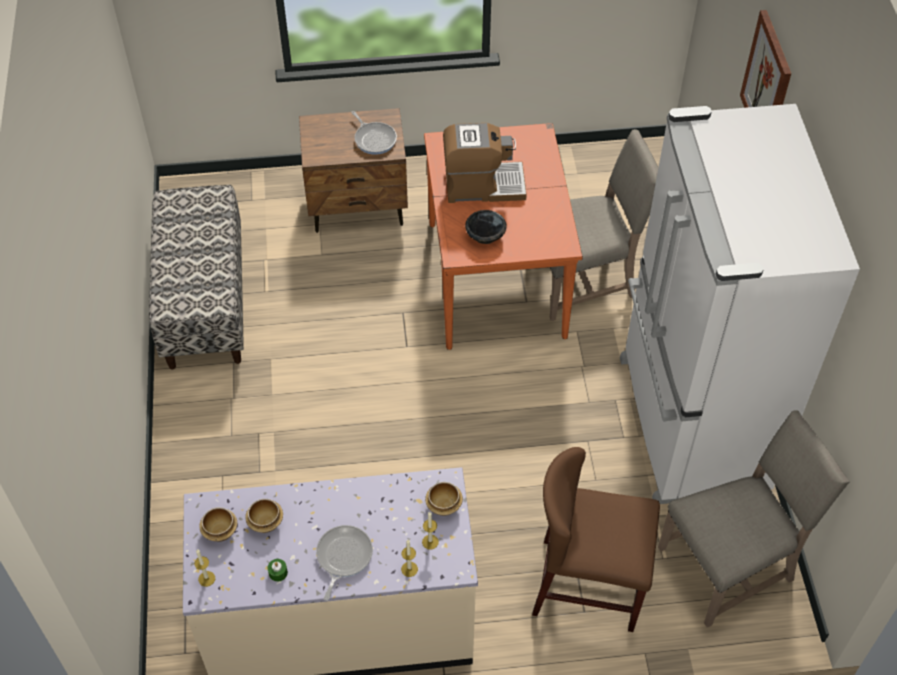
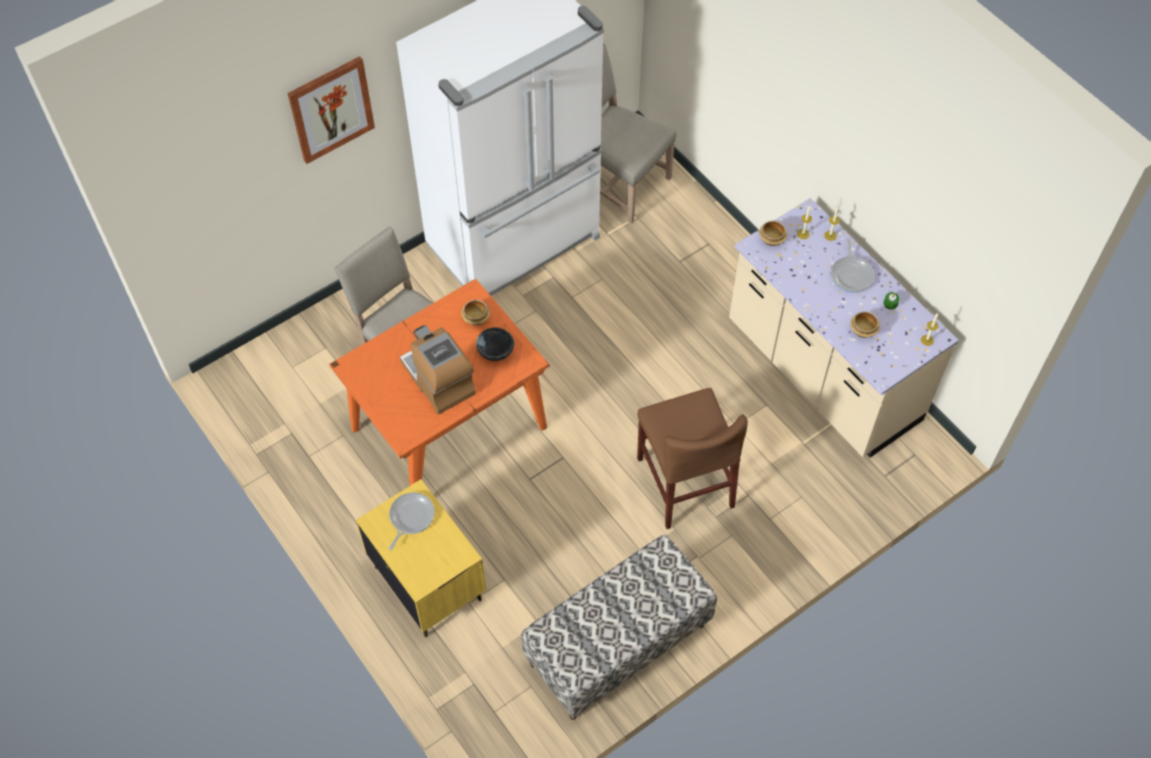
camera: 120 degrees left, 5 degrees up
bowl [199,507,237,542] -> bowl moved to [461,300,490,326]
brown nightstand [299,108,408,233] -> yellow nightstand [356,479,486,637]
frying pan [316,525,373,601] -> frying pan turned 75 degrees counterclockwise [831,238,874,293]
brown chair [532,447,660,632] -> brown chair moved to [637,388,748,529]

